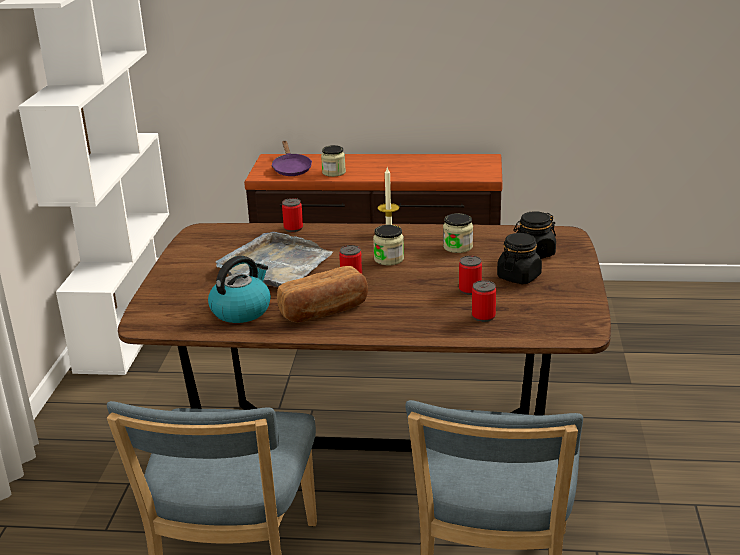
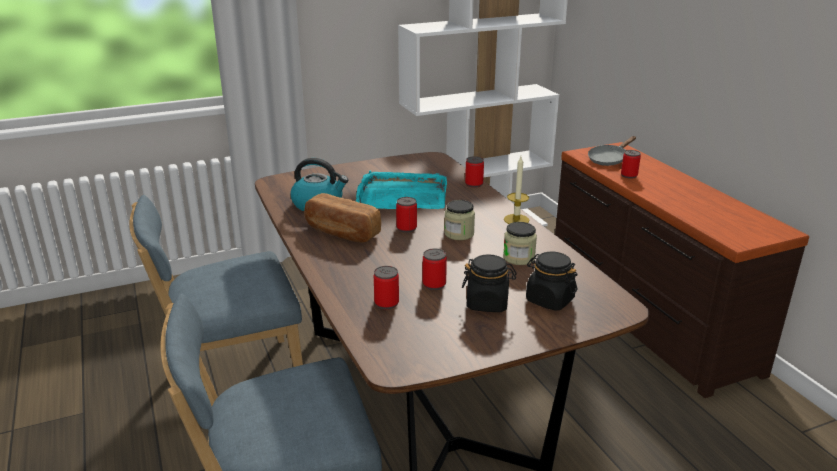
camera: 60 degrees right, 0 degrees up
grey tray [216,232,333,287] -> turquoise tray [356,170,447,209]
purple frying pan [271,141,312,176] -> grey frying pan [588,136,636,166]
jar [321,145,346,177] -> can [621,150,641,179]

